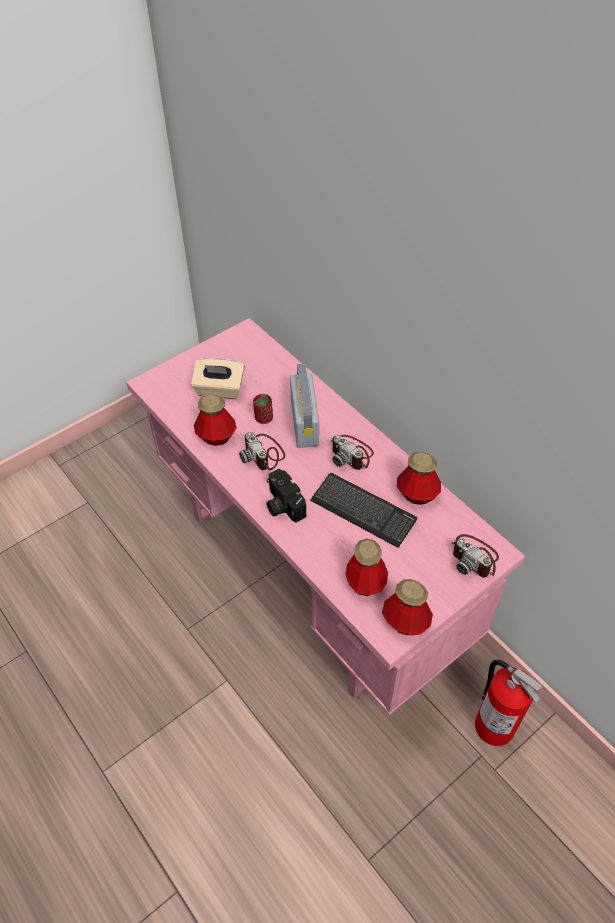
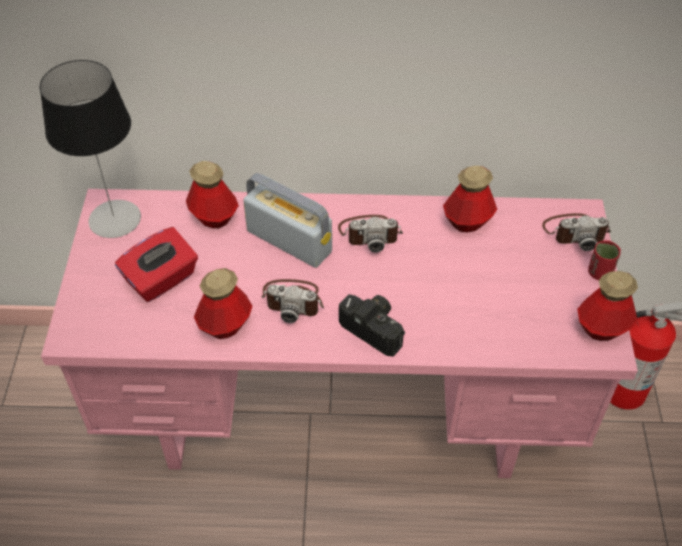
camera: 50 degrees left, 0 degrees up
beige tissue box [191,358,245,399] -> red tissue box [115,227,198,302]
red cup [253,394,273,424] -> red cup moved to [588,240,621,280]
camera [266,469,306,522] -> camera turned 150 degrees counterclockwise [339,294,405,357]
keyboard [311,473,417,548] -> none
bottle [345,538,388,596] -> bottle moved to [186,161,239,228]
none -> table lamp [40,60,141,238]

